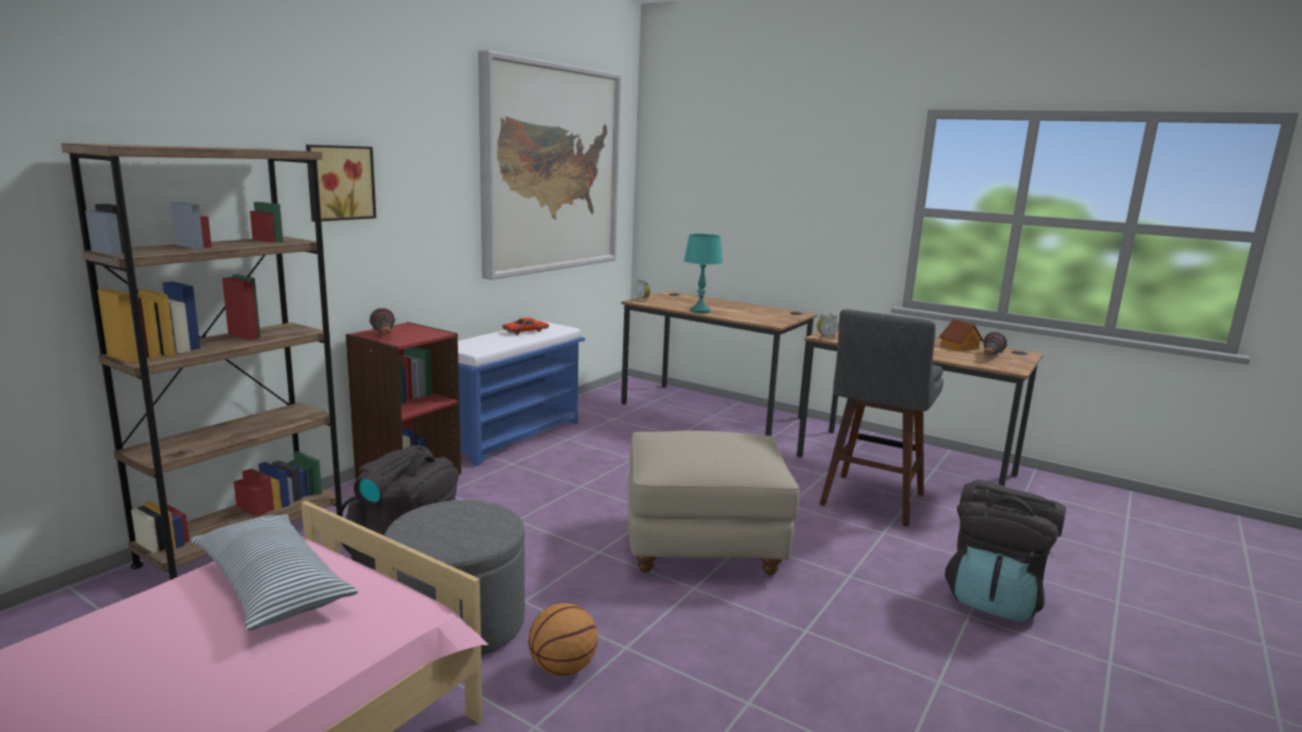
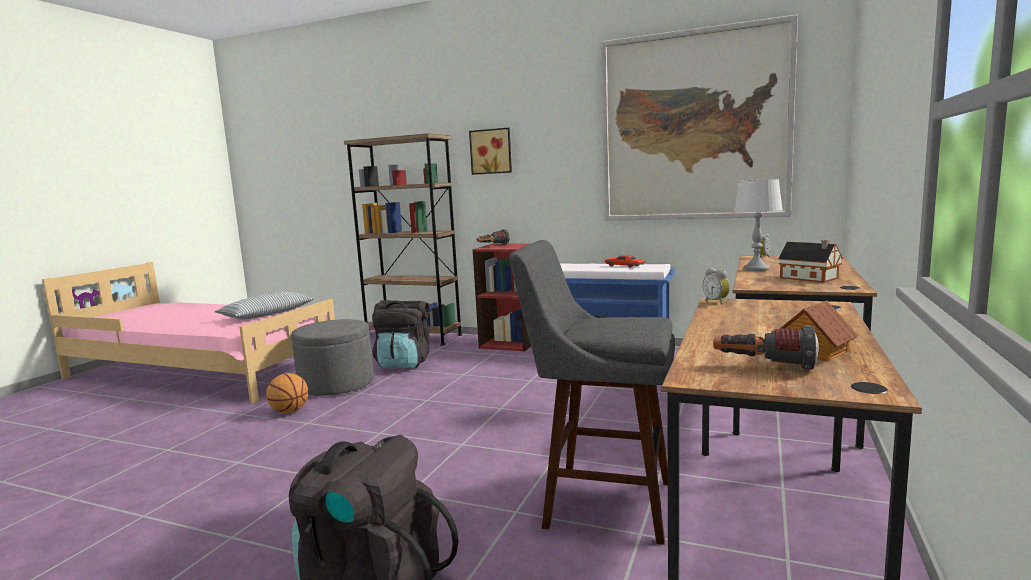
camera: 80 degrees right, 5 degrees down
beige ottoman [628,431,799,576] -> none
turquoise table lamp [684,234,723,313] -> grey table lamp [734,179,783,271]
none -> toy house [778,240,843,283]

